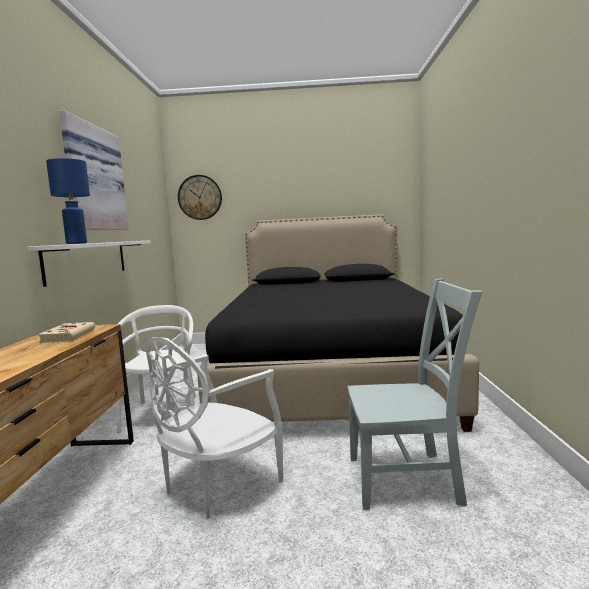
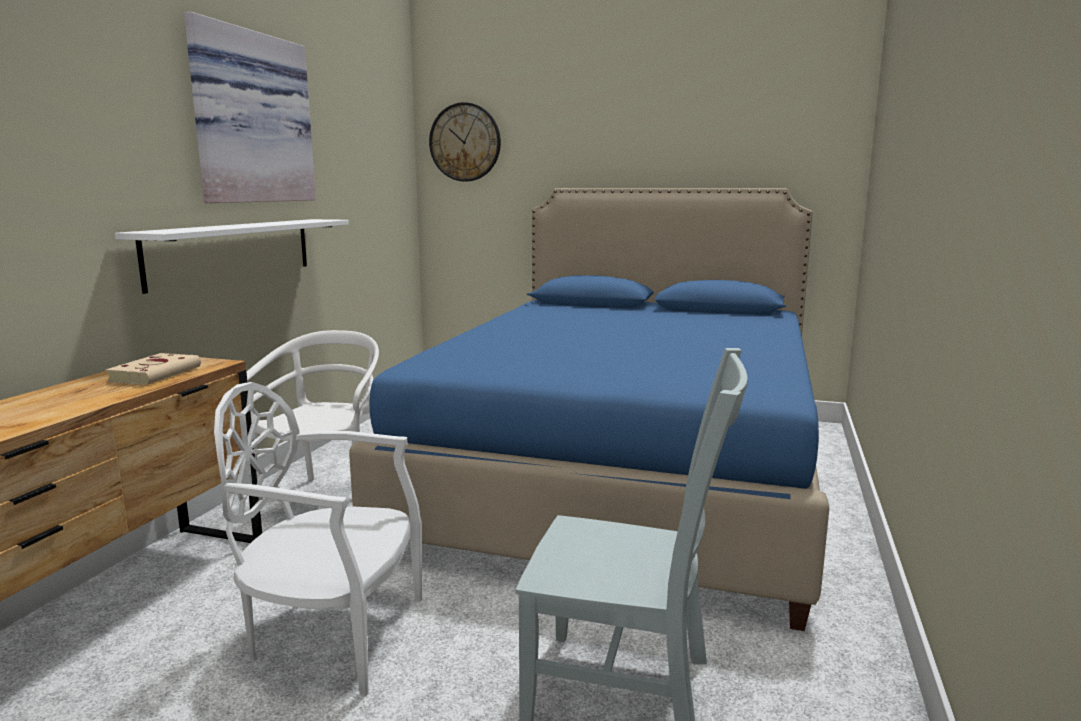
camera: 15 degrees right, 5 degrees up
blue table lamp [46,158,90,244] -> none
white chair [146,337,283,519] -> white chair turned 45 degrees clockwise [214,382,422,696]
black bed [197,214,479,432] -> blue bed [349,188,829,631]

